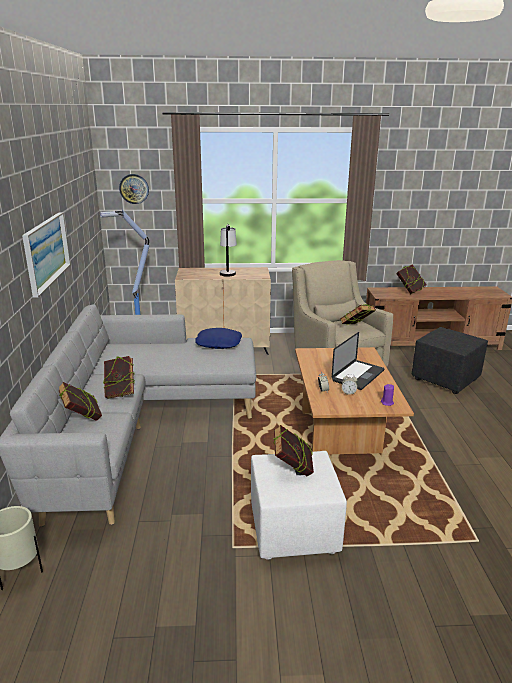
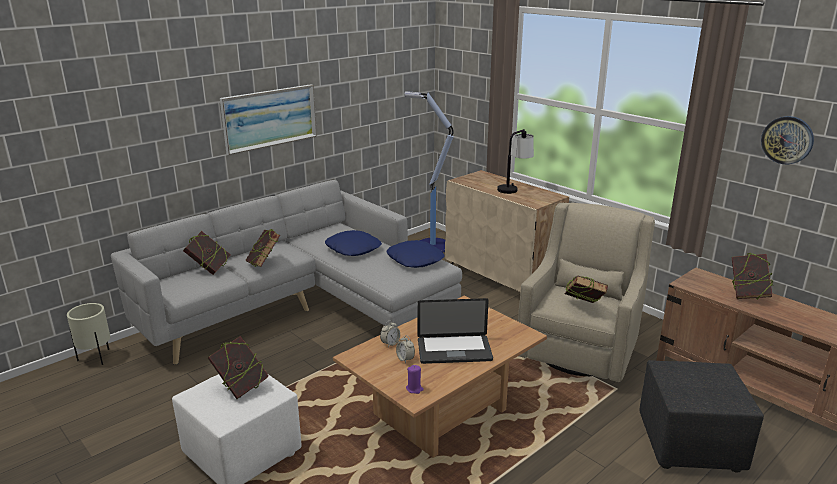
camera: 50 degrees right, 0 degrees up
wall clock [119,174,149,204] -> wall clock moved to [761,116,814,164]
none -> blue pillow [325,230,382,256]

